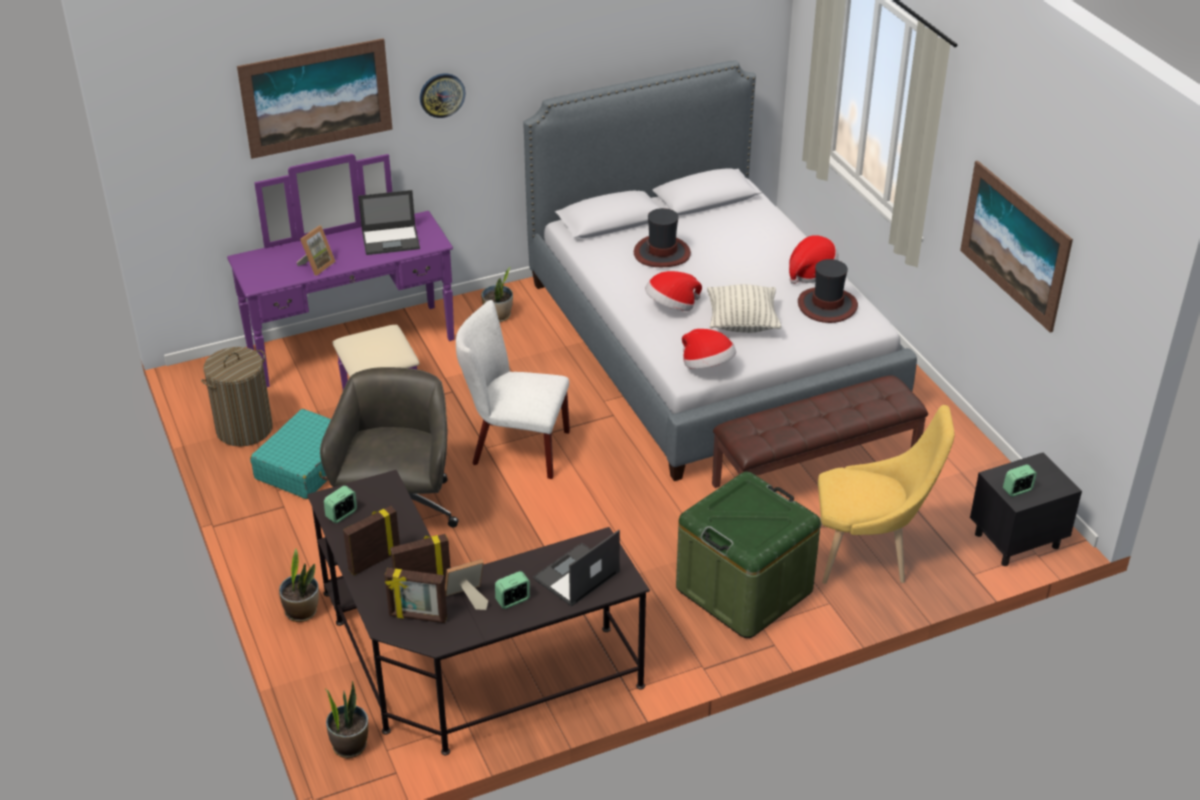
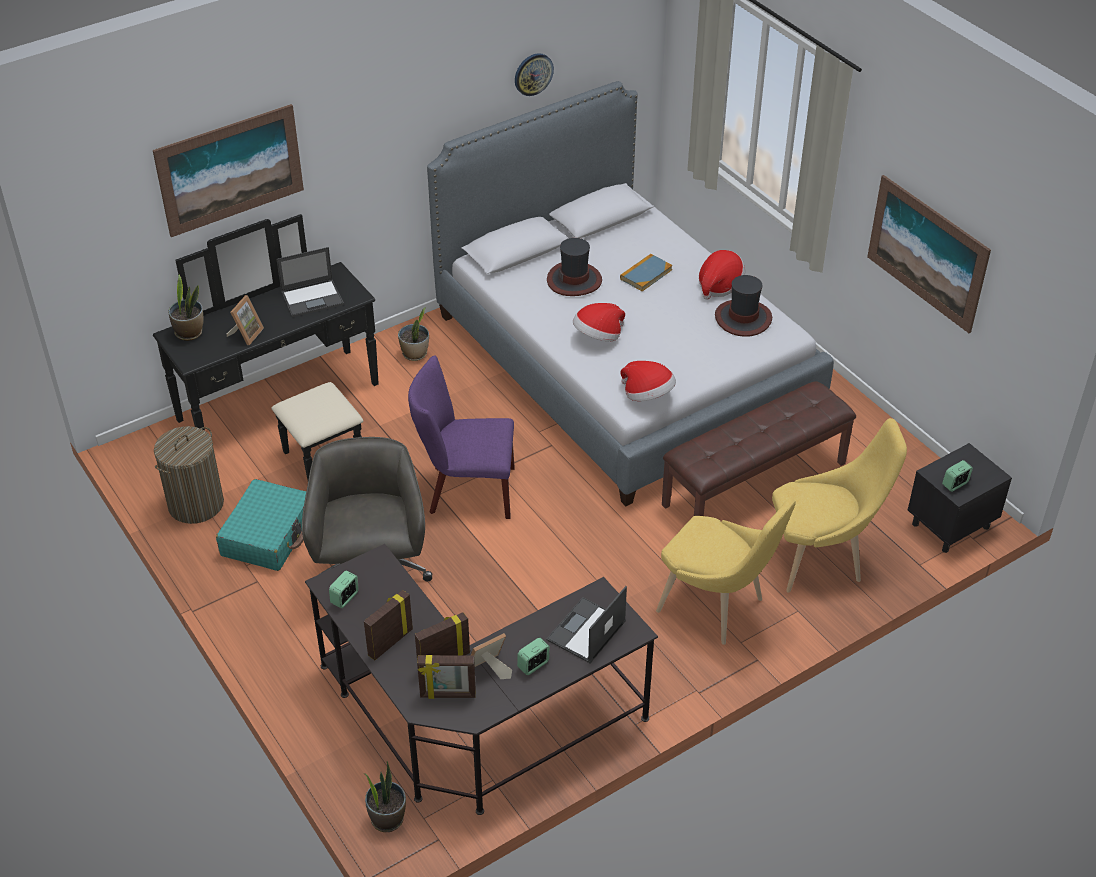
camera: 10 degrees left, 5 degrees up
purple dresser [227,154,454,390] -> black dresser [153,214,379,480]
potted plant [279,548,319,622] -> potted plant moved to [169,275,204,341]
wall clock [420,74,465,118] -> wall clock moved to [515,53,554,96]
white chair [456,300,570,479] -> purple chair [408,355,515,519]
green storage box [676,472,821,638] -> yellow chair [656,499,796,645]
pillow [707,284,781,333] -> none
none -> book [620,254,673,291]

